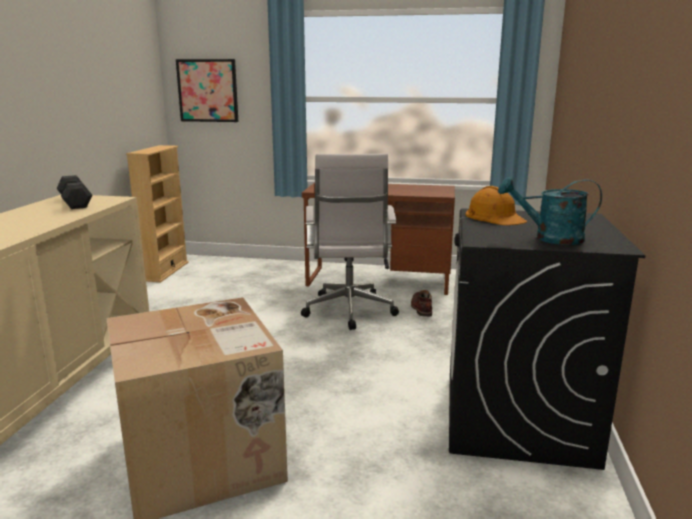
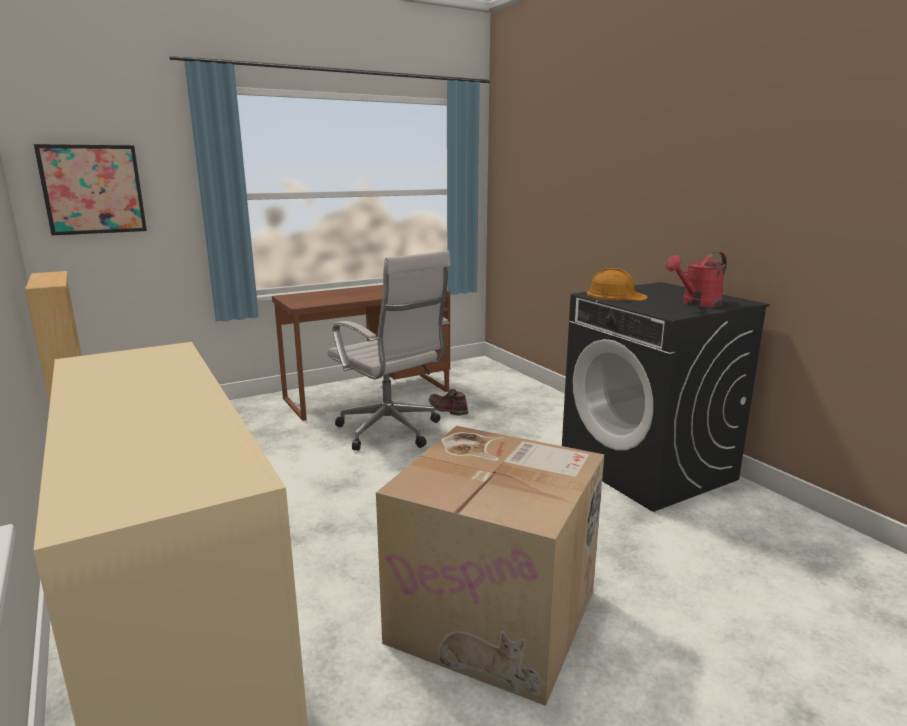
camera: 40 degrees left, 0 degrees up
grey dumbbell [57,175,92,209] -> none
turquoise watering can [498,177,602,245] -> red watering can [665,252,727,307]

